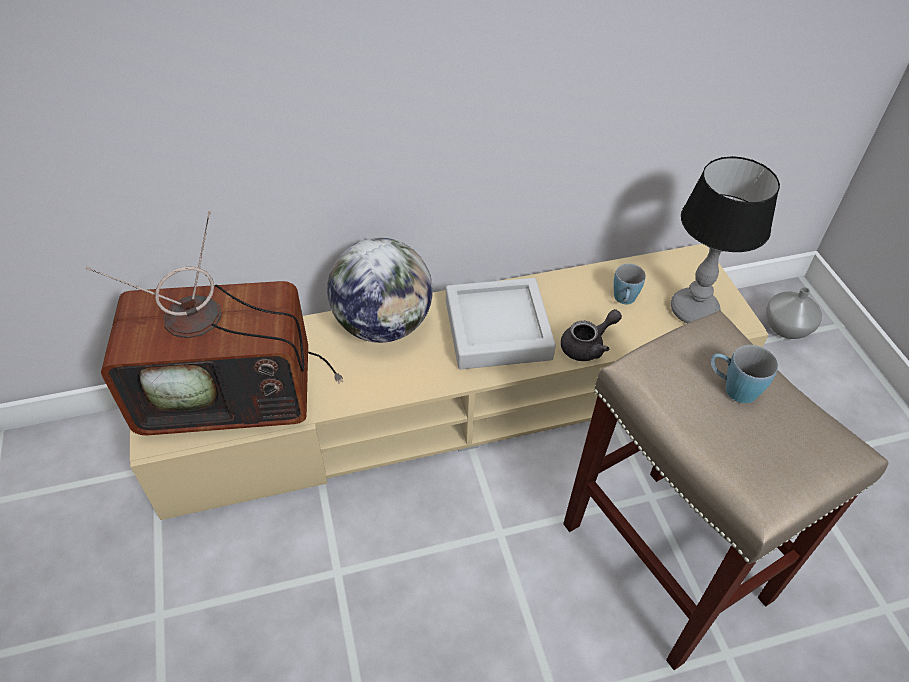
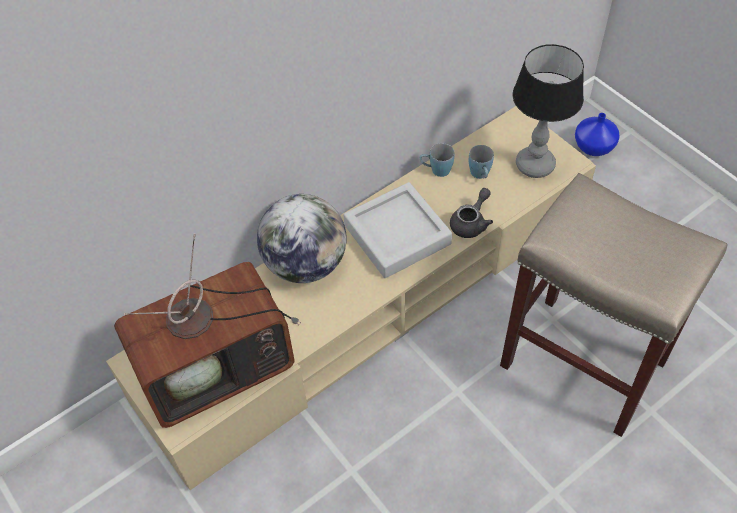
camera: 20 degrees left, 5 degrees up
blue mug [711,345,778,403] -> blue mug moved to [420,143,455,177]
grey vase [766,287,822,339] -> blue vase [575,113,620,156]

